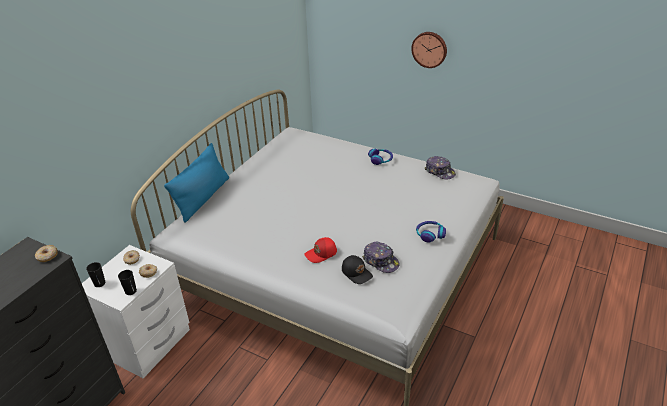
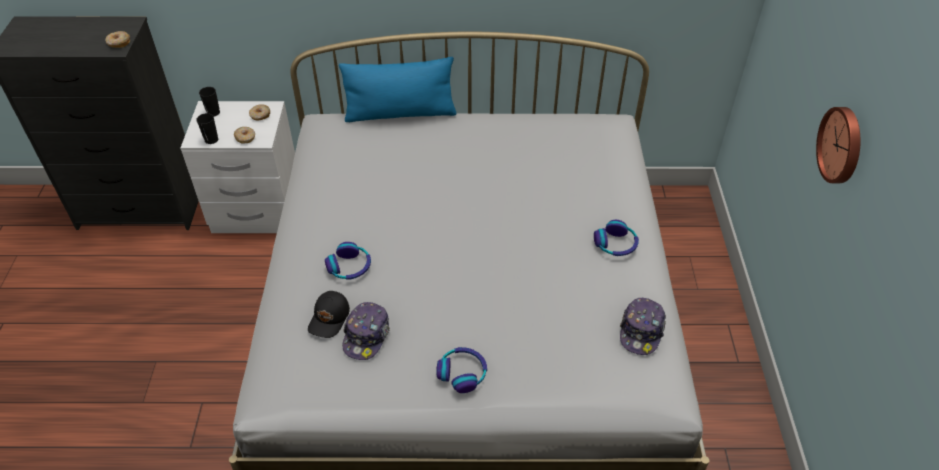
camera: 60 degrees right, 10 degrees up
red cap [304,237,337,263] -> headphones [325,242,371,280]

